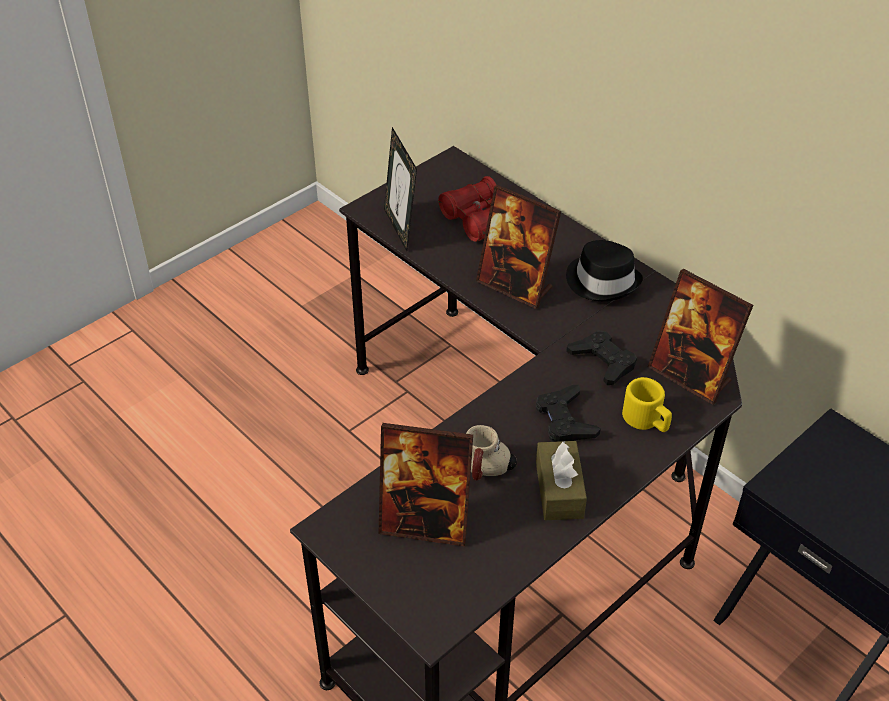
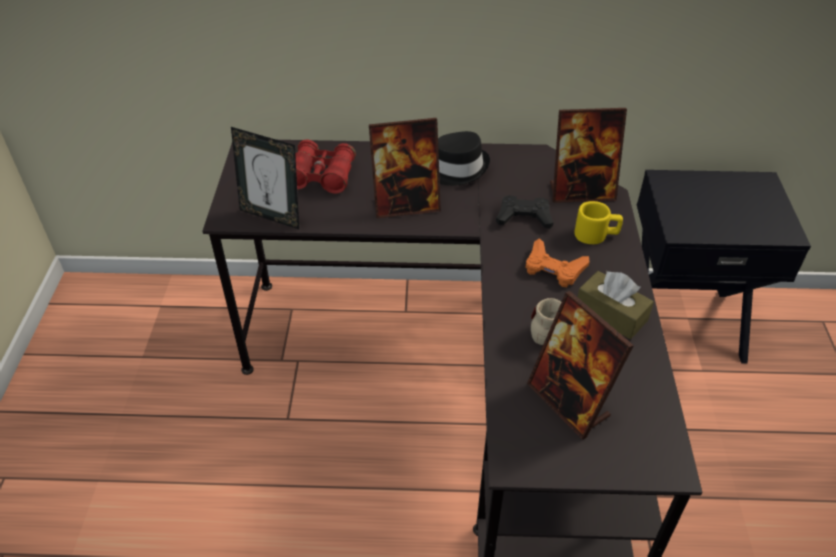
camera: 45 degrees left, 0 degrees up
picture frame [379,423,473,546] -> picture frame turned 90 degrees clockwise [527,291,634,440]
black game controller [536,385,601,442] -> orange game controller [525,238,590,287]

